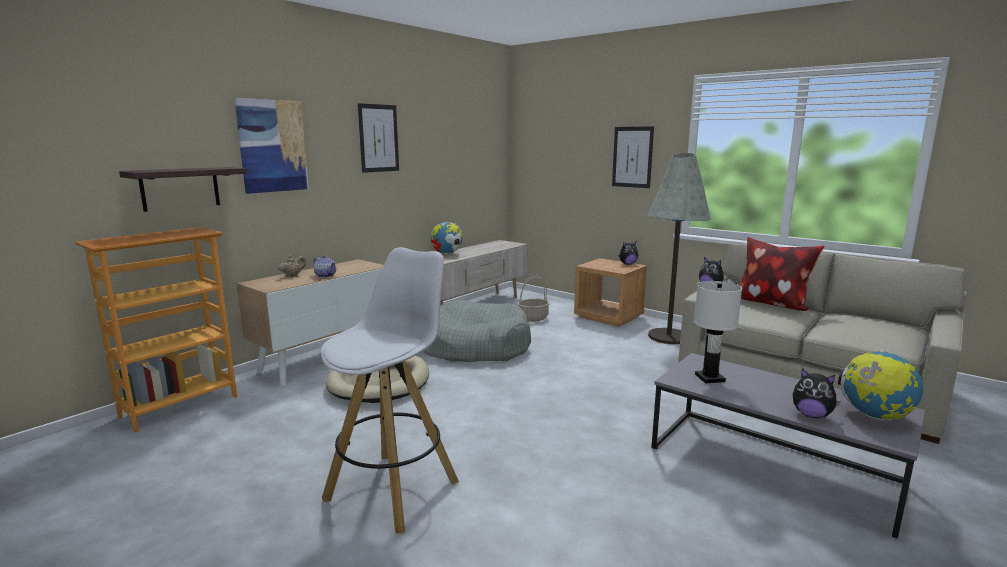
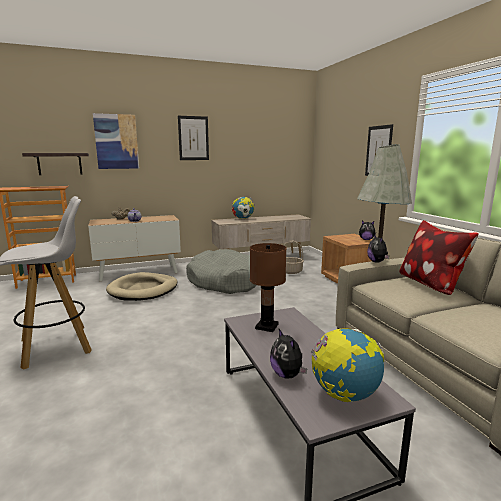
camera: 30 degrees right, 0 degrees up
white table lamp [694,281,742,383] -> brown table lamp [250,243,286,332]

